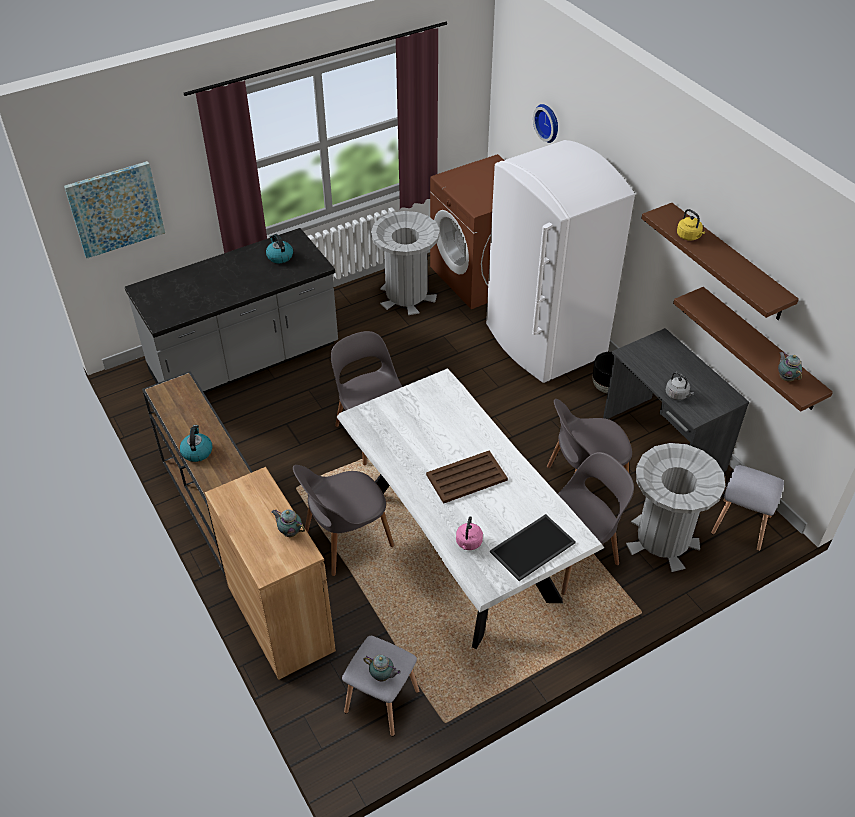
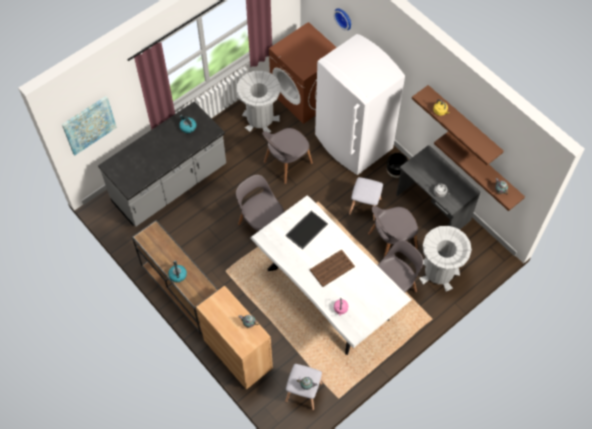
camera: 10 degrees left, 15 degrees up
grey chair [293,465,394,576] -> grey chair moved to [262,128,313,184]
tray [490,514,576,581] -> tray moved to [286,211,328,249]
grey stool [711,465,784,551] -> grey stool moved to [349,177,383,221]

